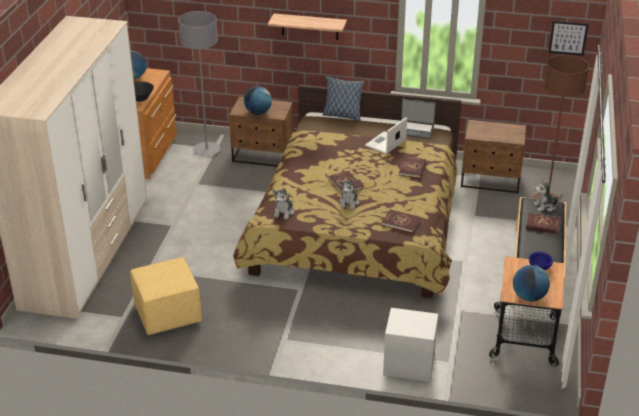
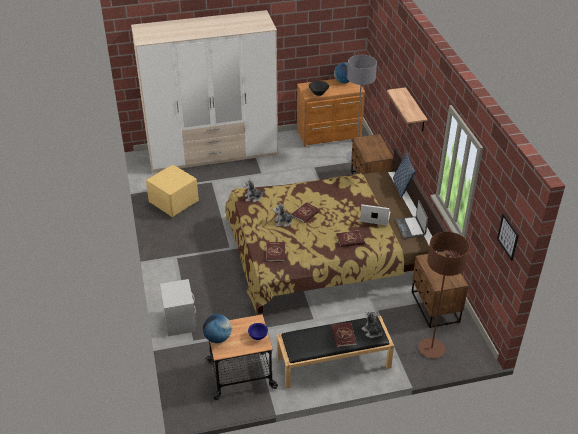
camera: 65 degrees right, 5 degrees up
globe [244,86,272,115] -> none

